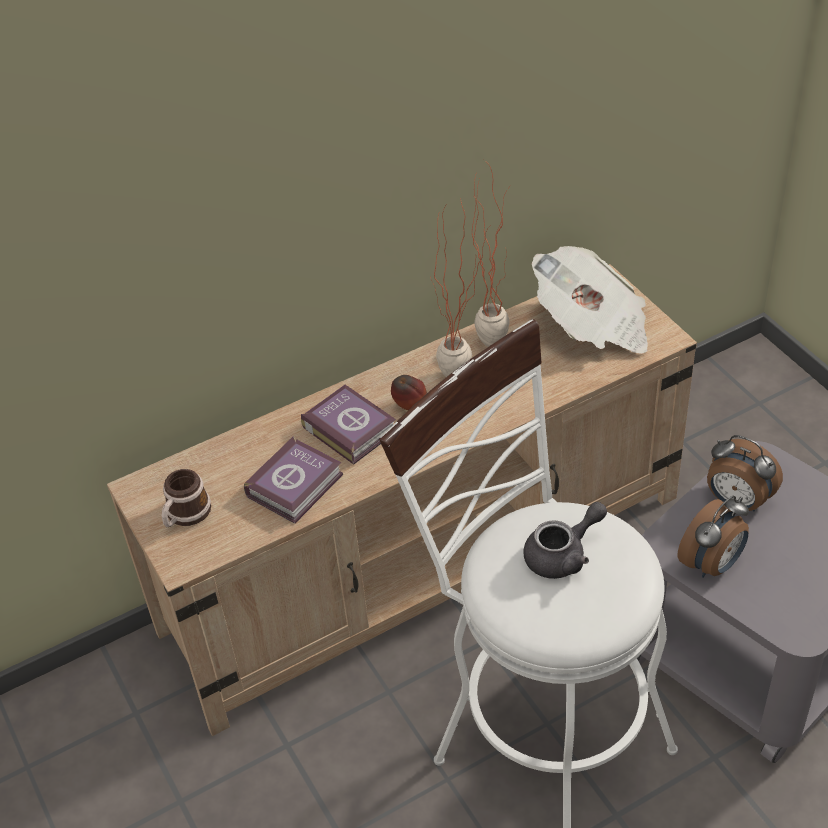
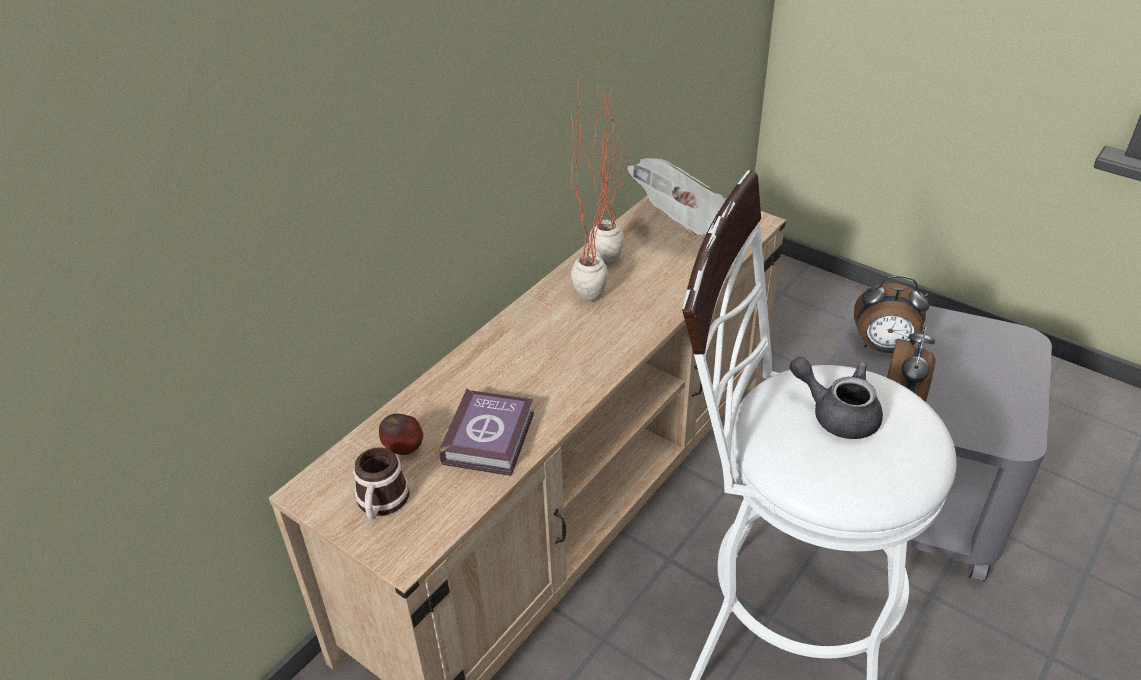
camera: 25 degrees left, 5 degrees down
book [301,385,396,465] -> none
apple [391,375,427,410] -> apple moved to [379,414,423,455]
grey teapot [524,502,607,579] -> grey teapot turned 90 degrees counterclockwise [790,357,883,439]

